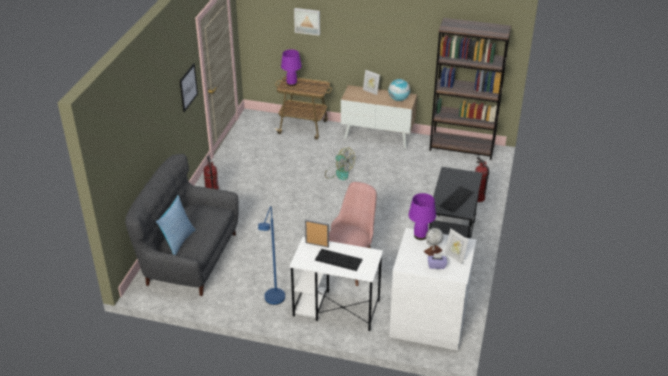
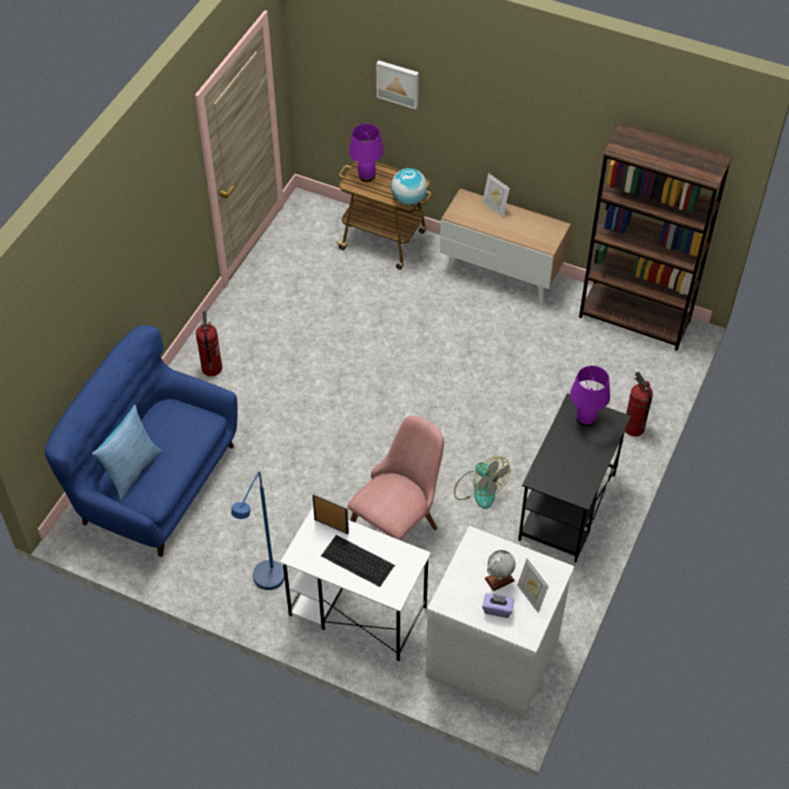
camera: 10 degrees right, 15 degrees up
grey sofa [125,154,238,296] -> blue sofa [45,325,238,557]
picture [180,63,198,112] -> none
fan [325,147,355,180] -> fan moved to [454,457,510,509]
globe [388,79,410,101] -> globe moved to [391,168,427,205]
purple table lamp [409,193,436,240] -> purple table lamp moved to [570,366,610,427]
keyboard [439,186,474,213] -> none

